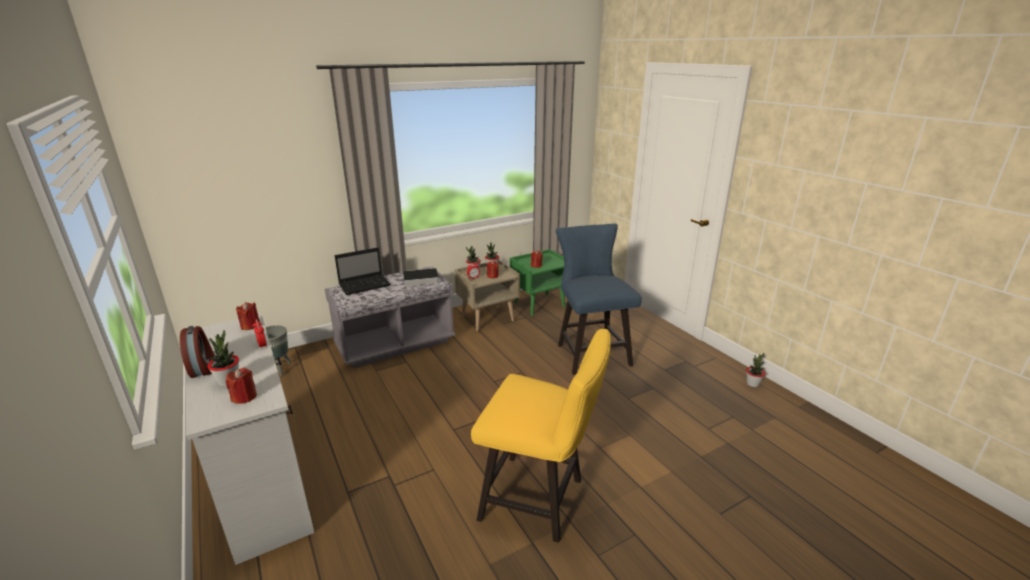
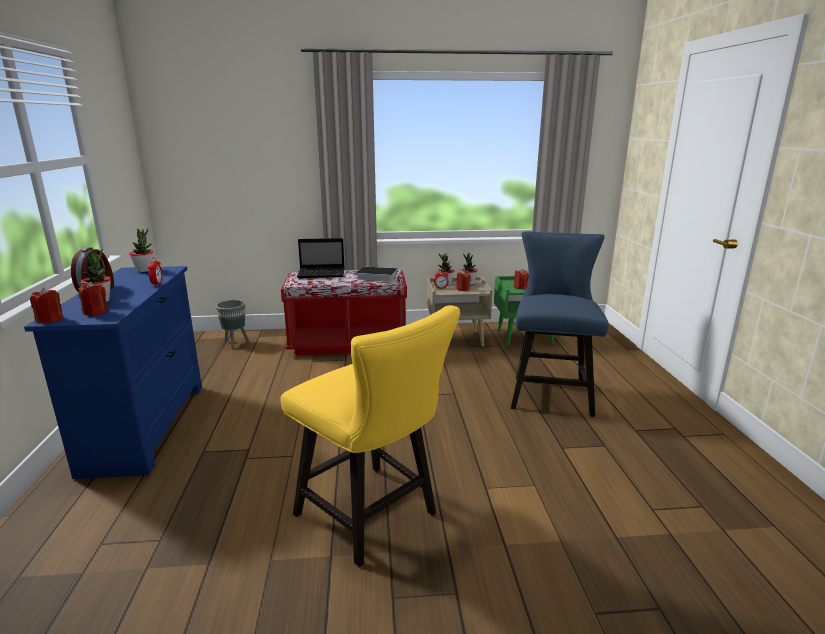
camera: 25 degrees right, 5 degrees down
white dresser [186,314,314,565] -> blue dresser [24,266,202,479]
red candle [236,302,260,330] -> red candle moved to [30,288,63,323]
grey bench [325,267,455,368] -> red bench [281,269,407,355]
potted plant [746,353,765,387] -> potted plant moved to [129,228,153,272]

